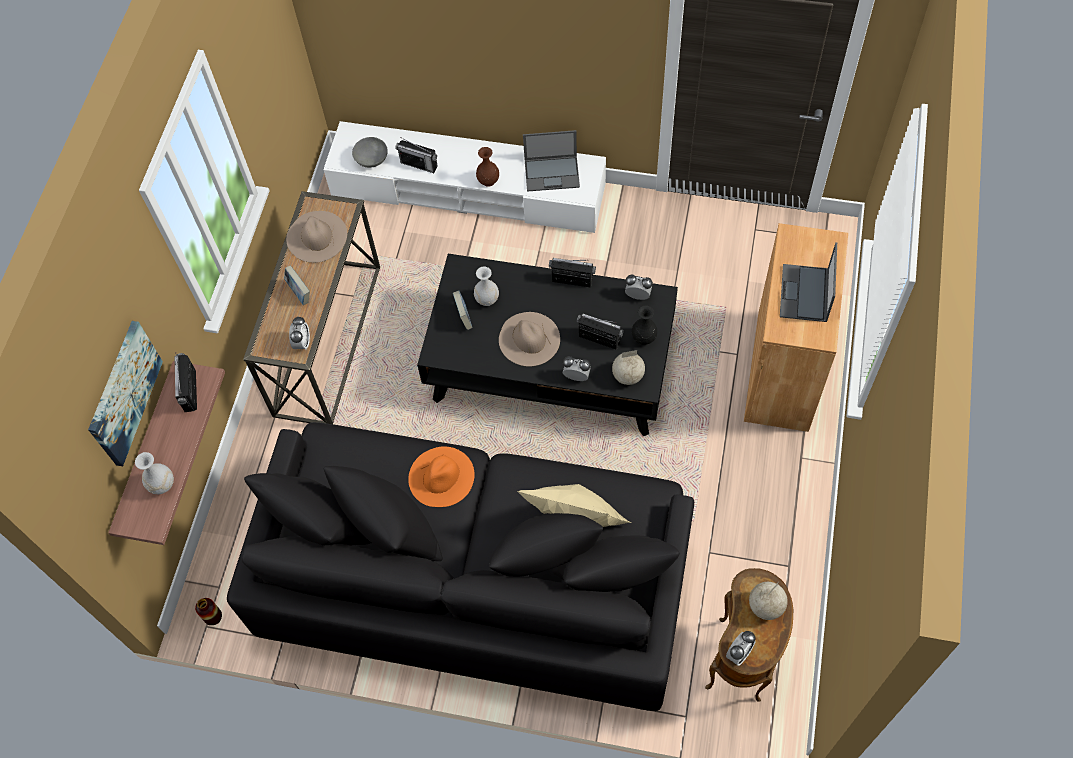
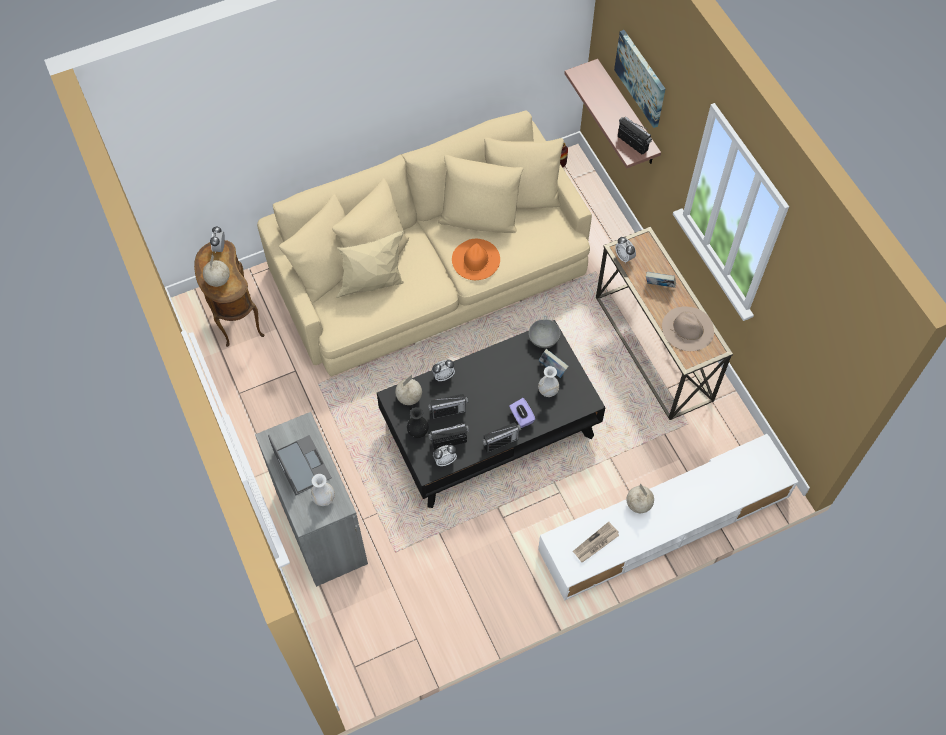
camera: 140 degrees right, 0 degrees up
white vase [135,452,174,494] -> white vase moved to [311,474,335,506]
black sofa [227,422,694,711] -> beige sofa [257,110,592,376]
grey bowl [352,137,388,168] -> grey bowl moved to [529,319,560,348]
radio [395,137,437,173] -> radio moved to [428,423,469,450]
brown vase [476,147,499,187] -> globe [627,483,654,513]
beige hat [499,312,560,367] -> none
laptop [523,130,580,192] -> newspaper [573,522,619,562]
brown cabinet [744,223,848,432] -> grey cabinet [255,412,368,587]
none -> purple tissue box [509,398,535,428]

